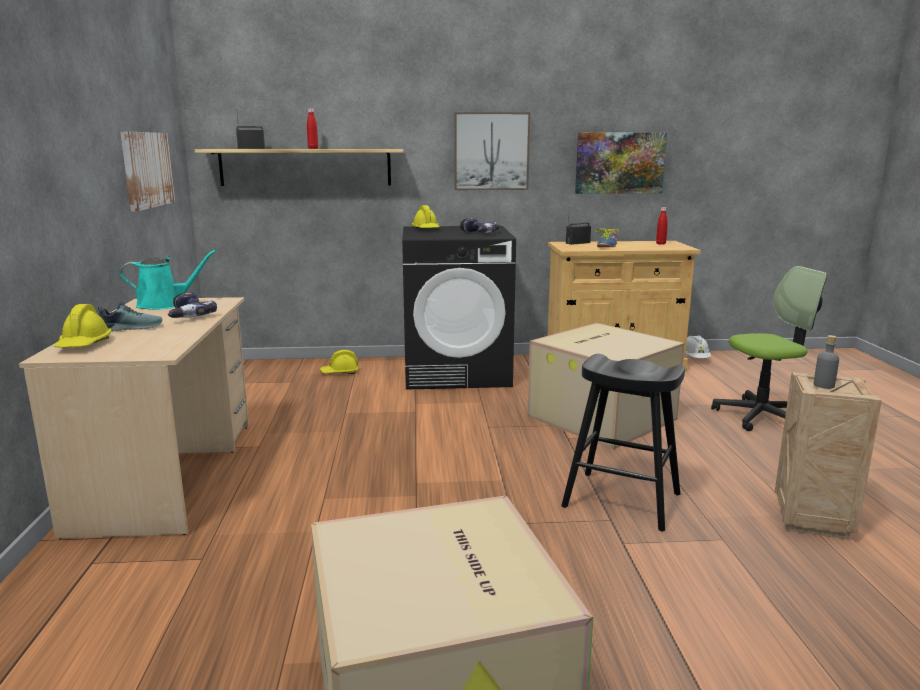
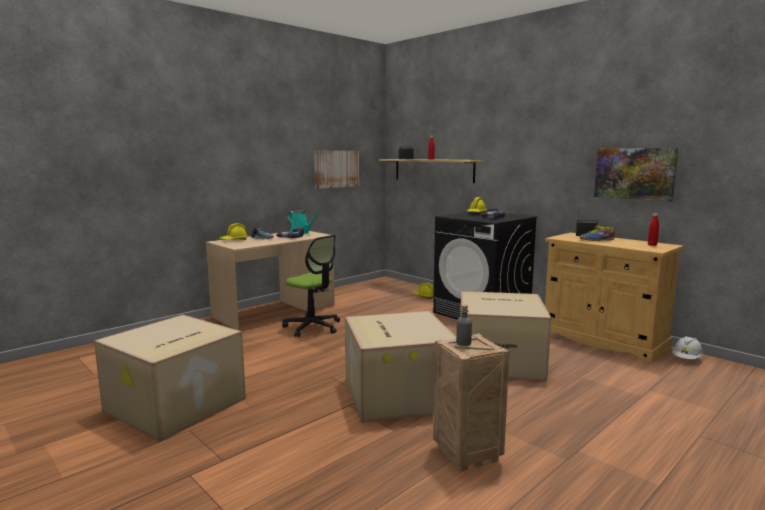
camera: 50 degrees right, 5 degrees down
picture [454,112,530,190] -> none
black stool [561,354,685,531] -> cardboard box [345,311,456,423]
office chair [711,266,827,431] -> office chair moved to [282,235,340,337]

